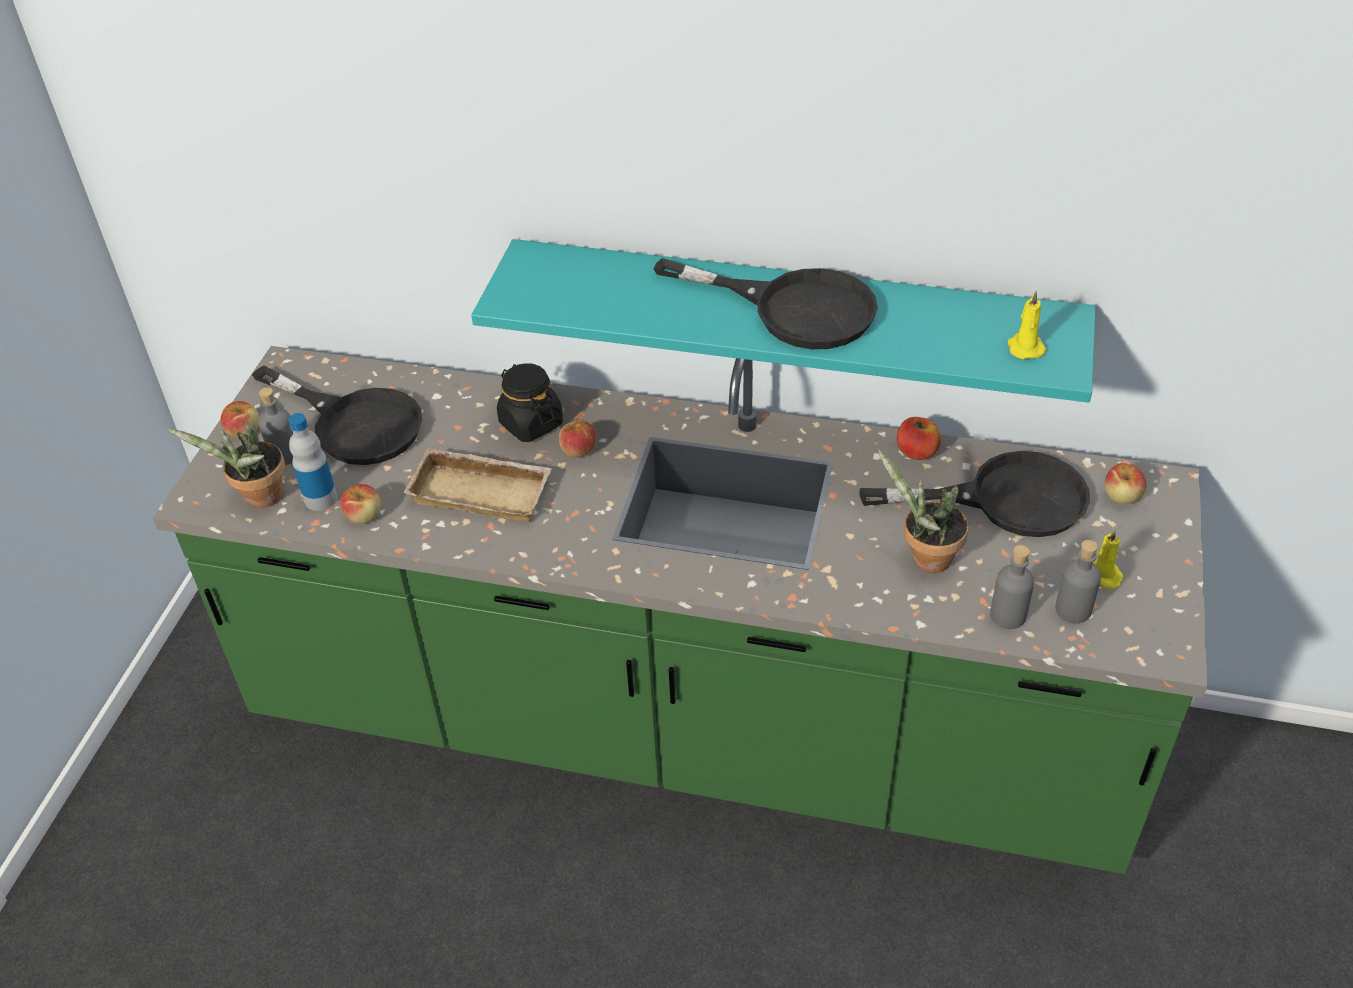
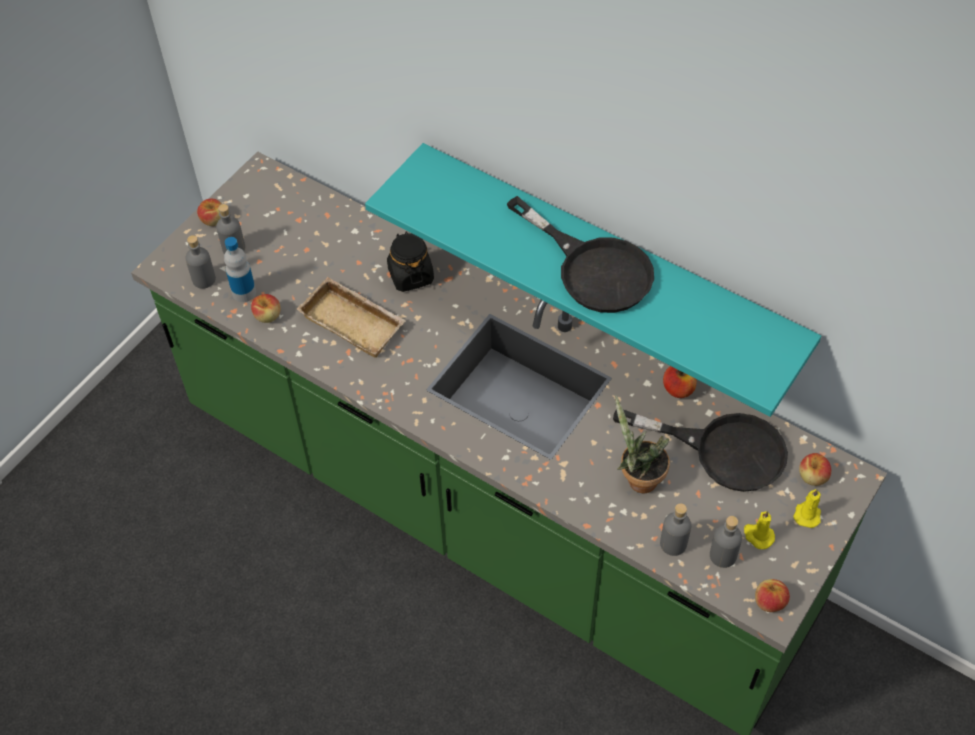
camera: 20 degrees right, 10 degrees up
potted plant [166,422,285,508] -> grey bottle [185,235,216,289]
black frying pan [252,365,422,465] -> none
apple [559,420,597,458] -> apple moved to [755,579,790,612]
yellow candle [1008,291,1046,359] -> yellow candle moved to [793,489,821,528]

